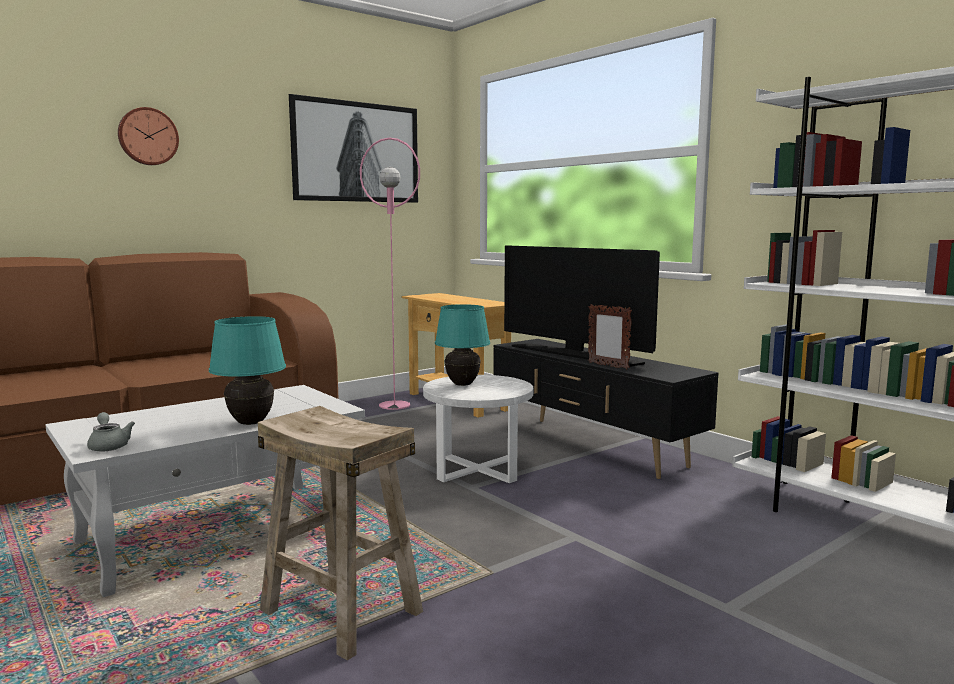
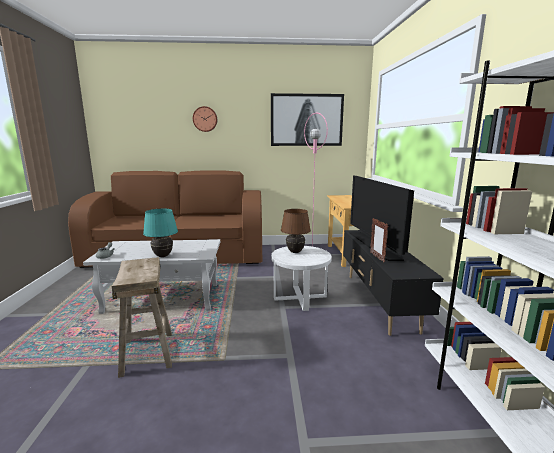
camera: 35 degrees right, 5 degrees up
turquoise table lamp [435,304,490,386] -> brown table lamp [281,209,311,253]

